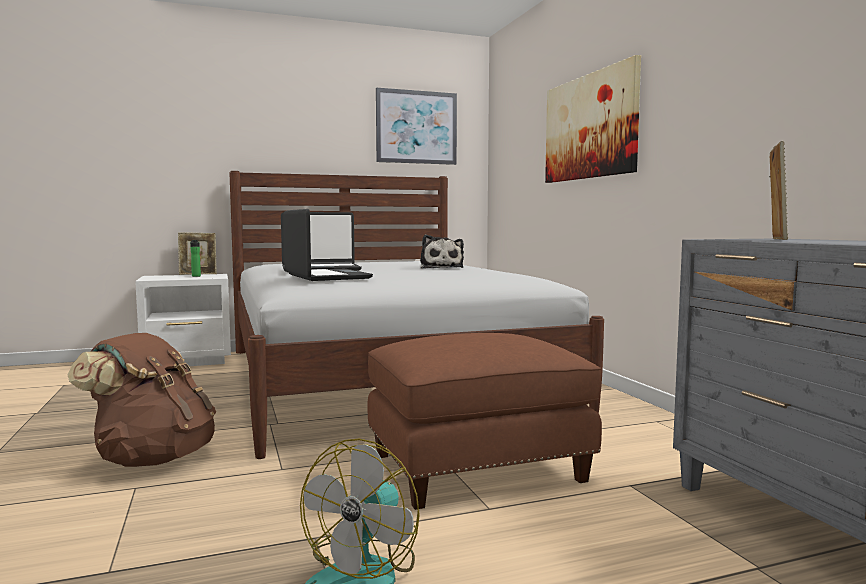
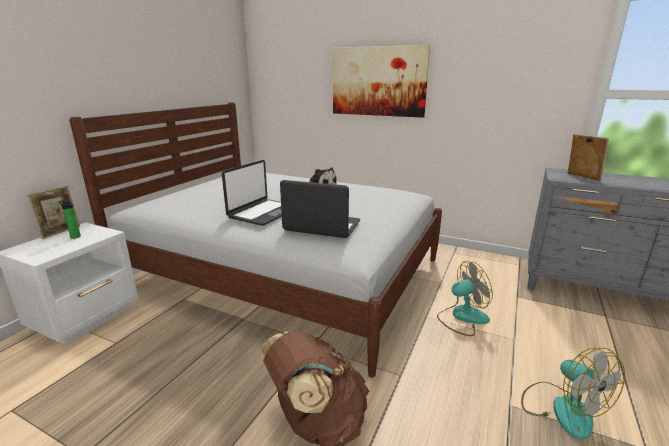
camera: 45 degrees left, 15 degrees up
brown ottoman [367,333,602,510] -> fan [437,261,493,336]
picture [376,88,457,165] -> none

